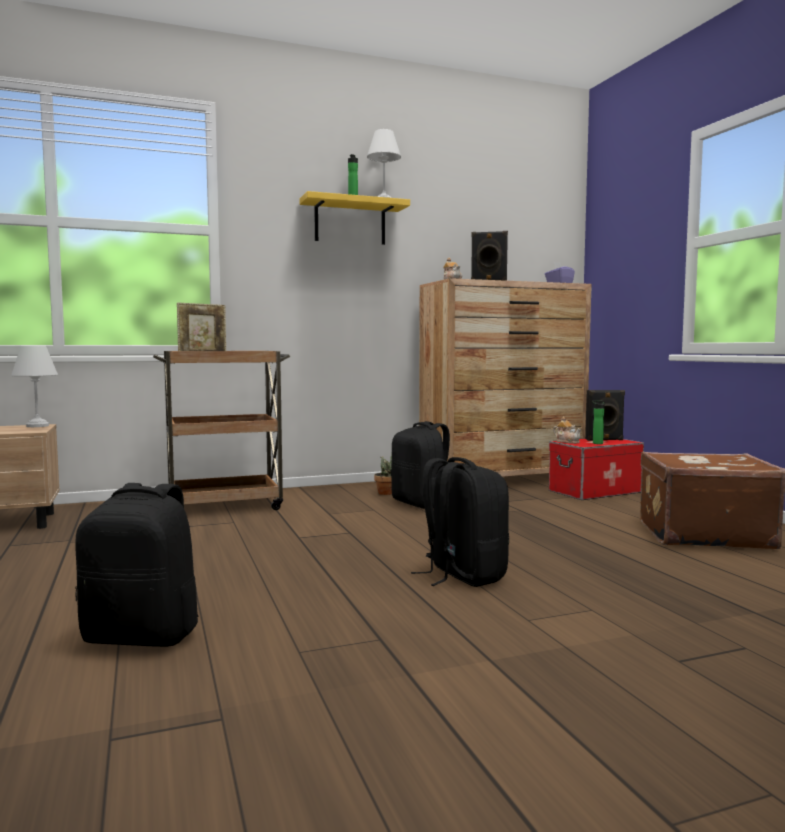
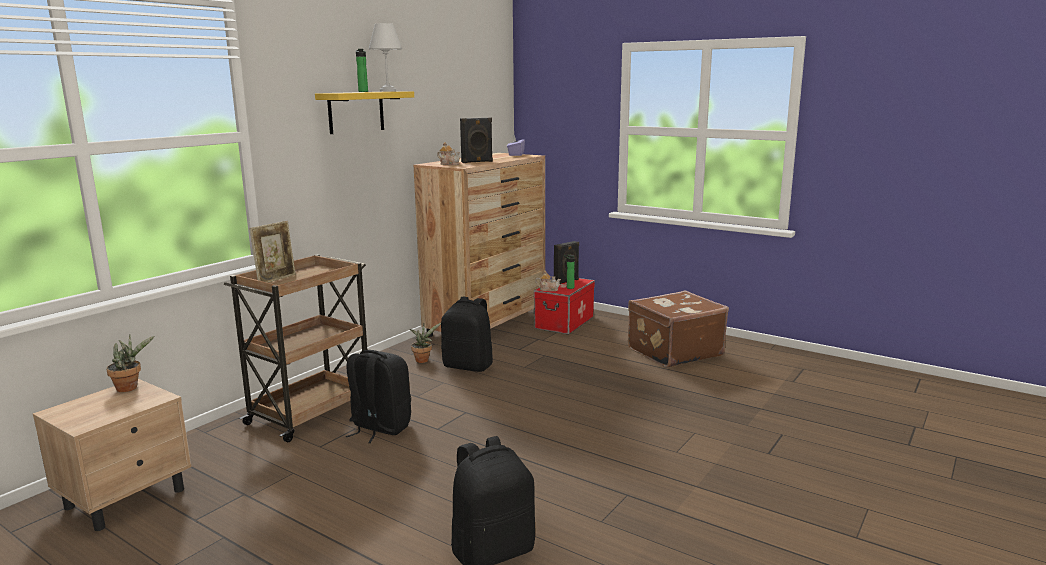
camera: 35 degrees left, 10 degrees up
white table lamp [11,346,58,427] -> potted plant [106,334,154,392]
black backpack [411,457,509,587] -> black backpack moved to [346,350,411,443]

